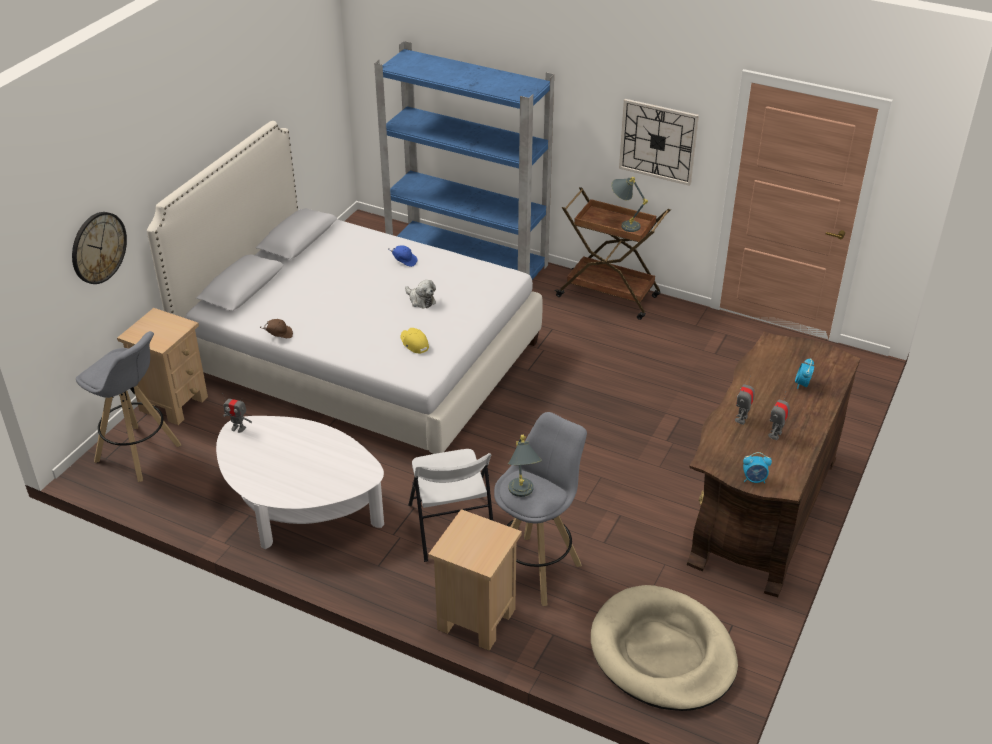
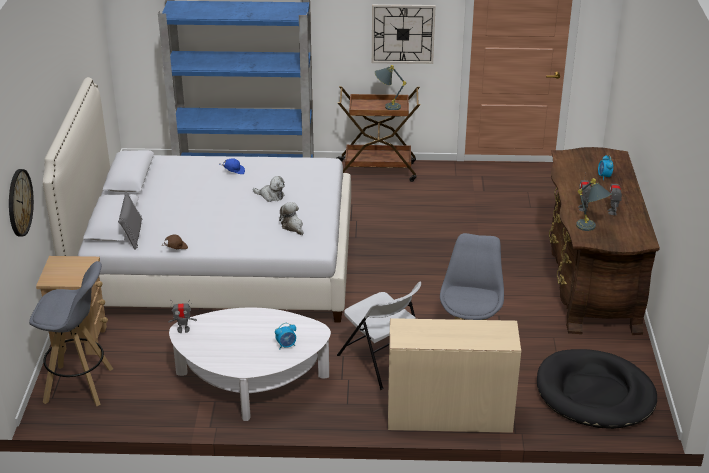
camera: 25 degrees left, 5 degrees down
yellow cap [400,328,429,353] -> plush toy [279,202,304,235]
beige nightstand [428,509,522,651] -> beige desk [388,318,521,433]
grey table lamp [508,434,542,497] -> grey table lamp moved to [576,178,612,231]
beige dog bed [591,585,738,711] -> black dog bed [537,349,657,429]
alarm clock [743,452,772,483] -> alarm clock moved to [275,323,296,350]
none -> grey pillow [118,191,142,249]

